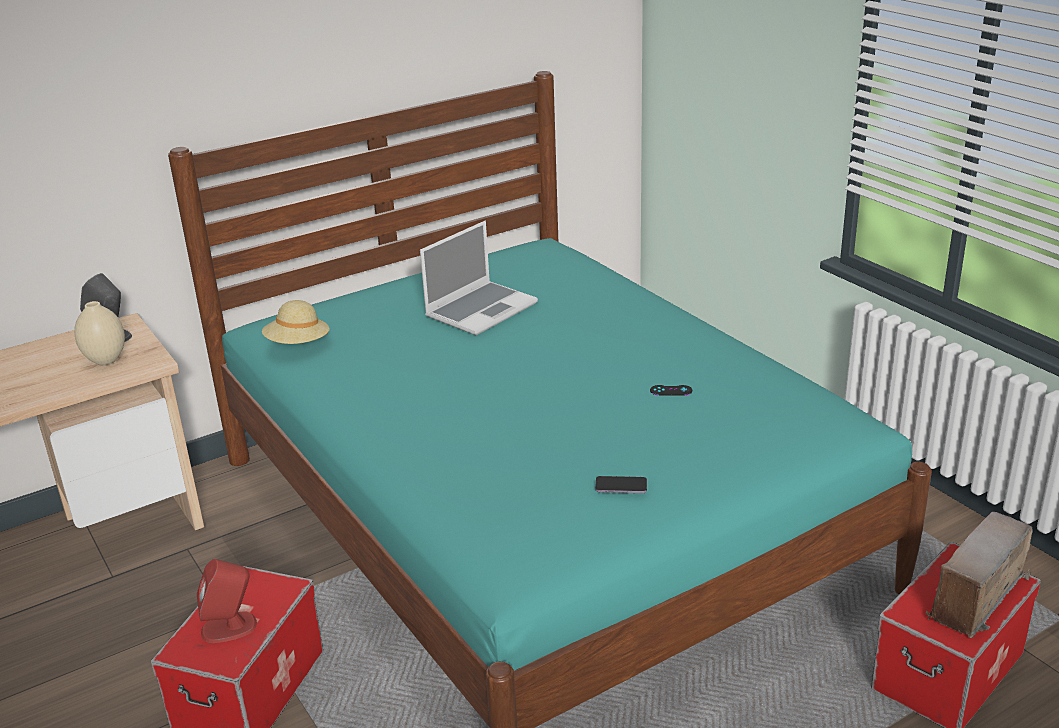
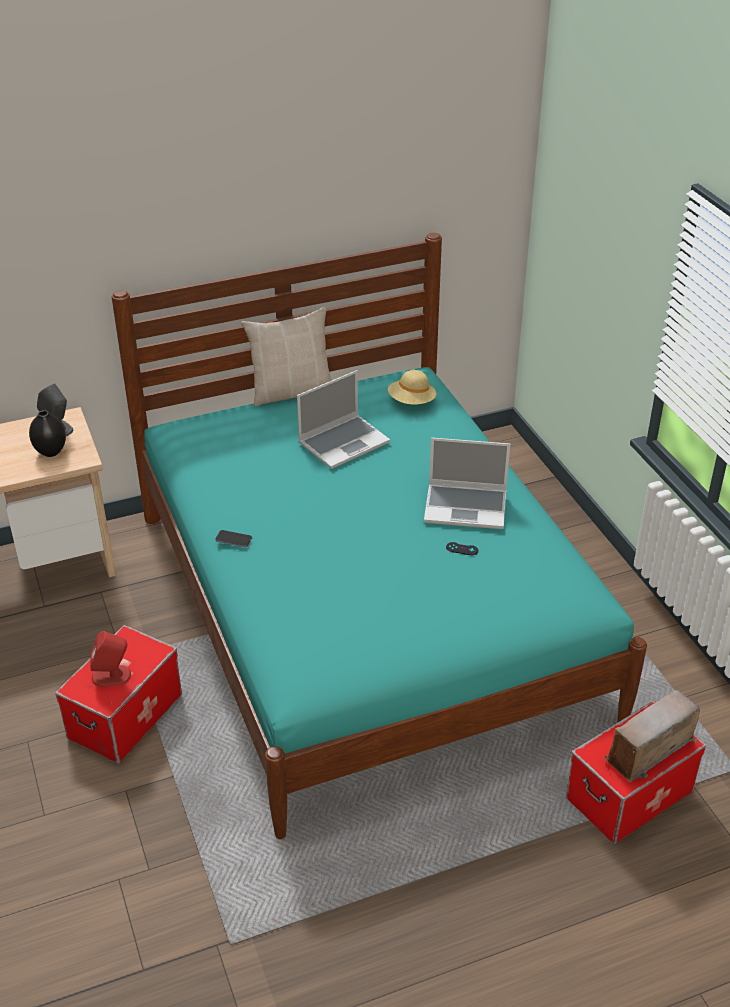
camera: 10 degrees right, 10 degrees up
beige vase [74,301,125,365] -> black vase [29,410,66,457]
beige hat [262,300,329,344] -> beige hat moved to [388,370,436,405]
phone [595,476,647,493] -> phone moved to [215,530,252,547]
none -> beige pillow [241,307,332,407]
none -> laptop [424,438,510,529]

